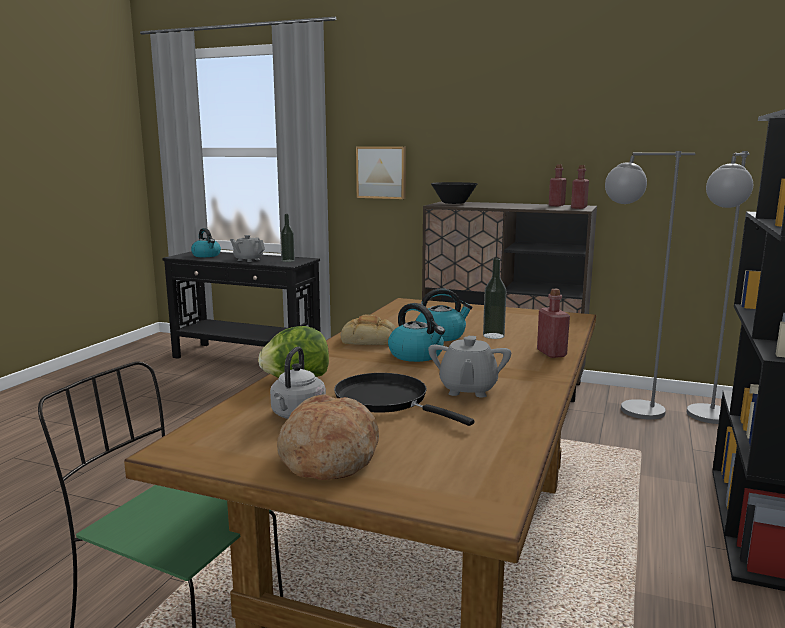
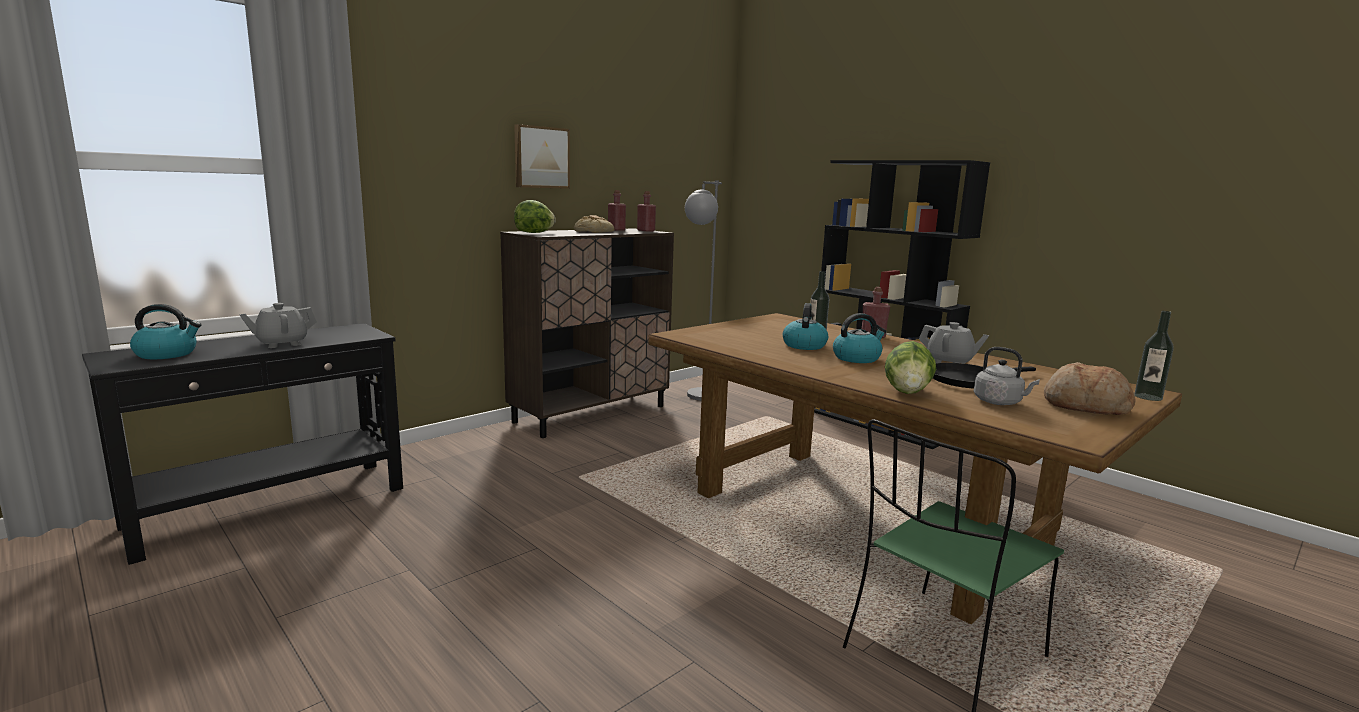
camera: 65 degrees left, 0 degrees up
bottle [281,214,295,262] -> bottle moved to [1134,311,1174,401]
bread [340,314,396,345] -> bread moved to [574,215,614,233]
picture [356,147,406,199] -> picture moved to [514,124,570,189]
black bowl [431,182,478,204] -> lettuce [514,200,556,233]
grey floor lamp [687,151,753,424] -> none

